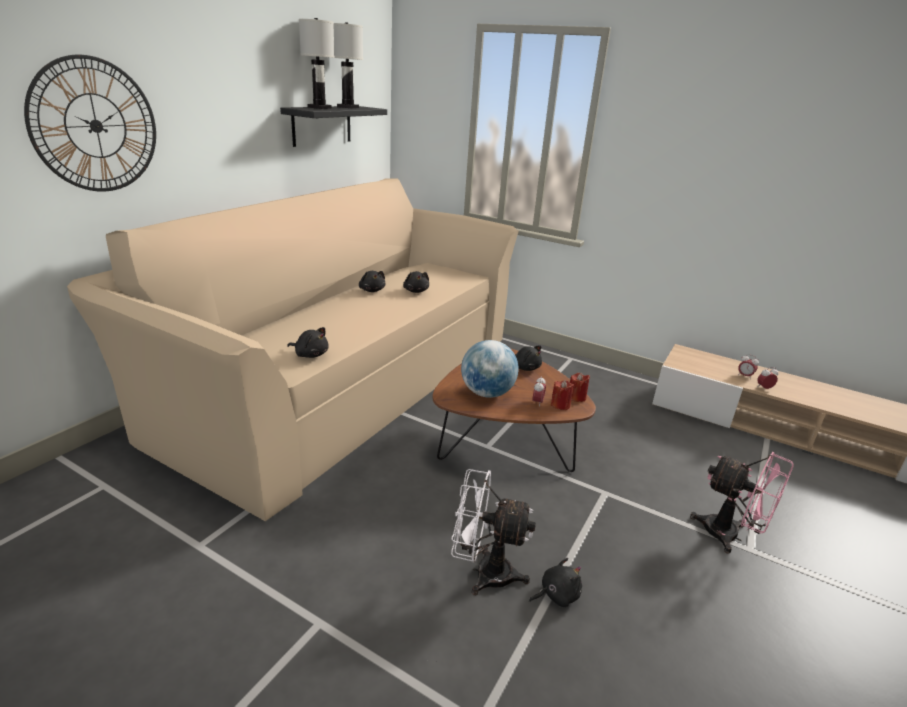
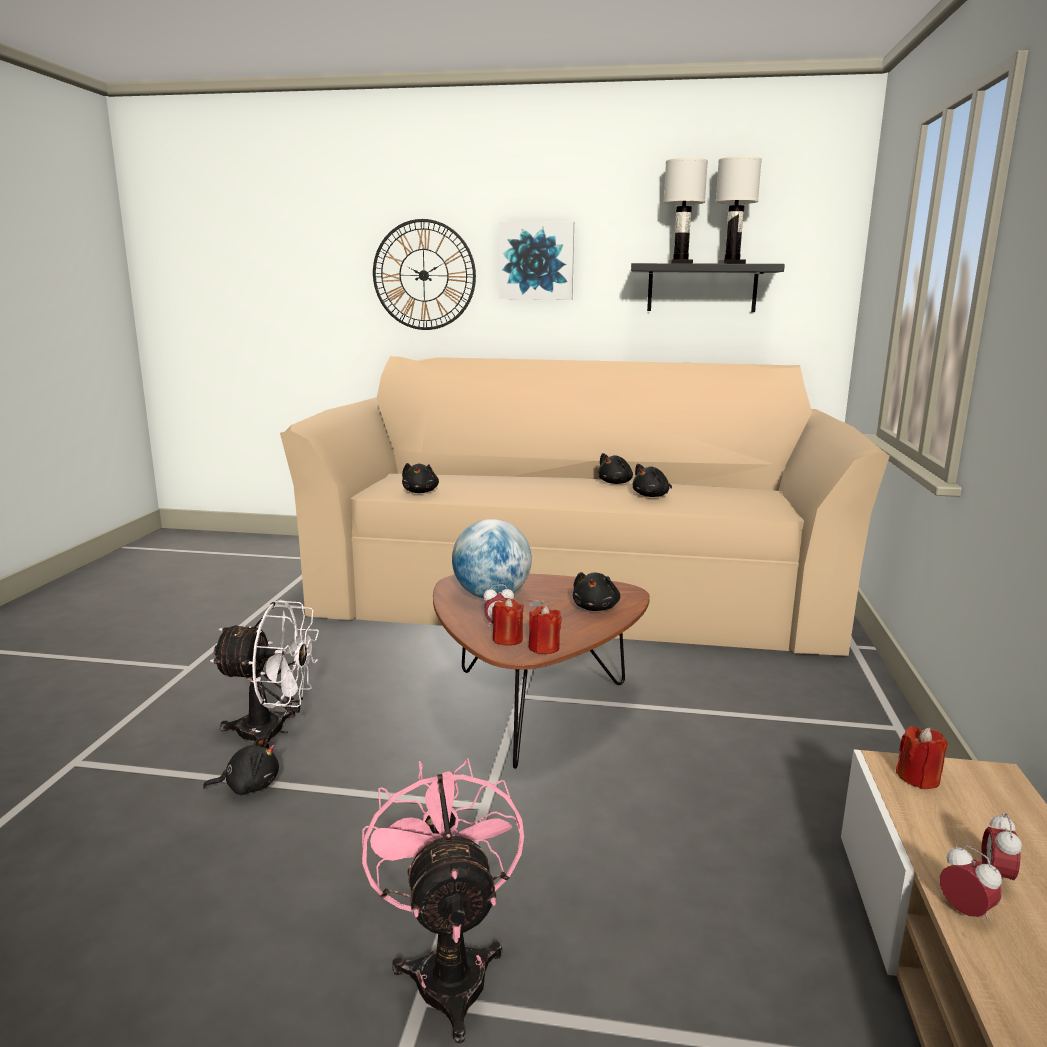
camera: 70 degrees right, 10 degrees down
white fan [451,469,536,595] -> white fan turned 105 degrees clockwise [210,600,319,749]
black plush toy [529,558,582,607] -> black plush toy turned 60 degrees counterclockwise [203,736,279,795]
pink fan [690,452,794,554] -> pink fan turned 150 degrees clockwise [362,758,524,1043]
none -> picture [499,221,574,300]
none -> red candle [896,726,948,789]

